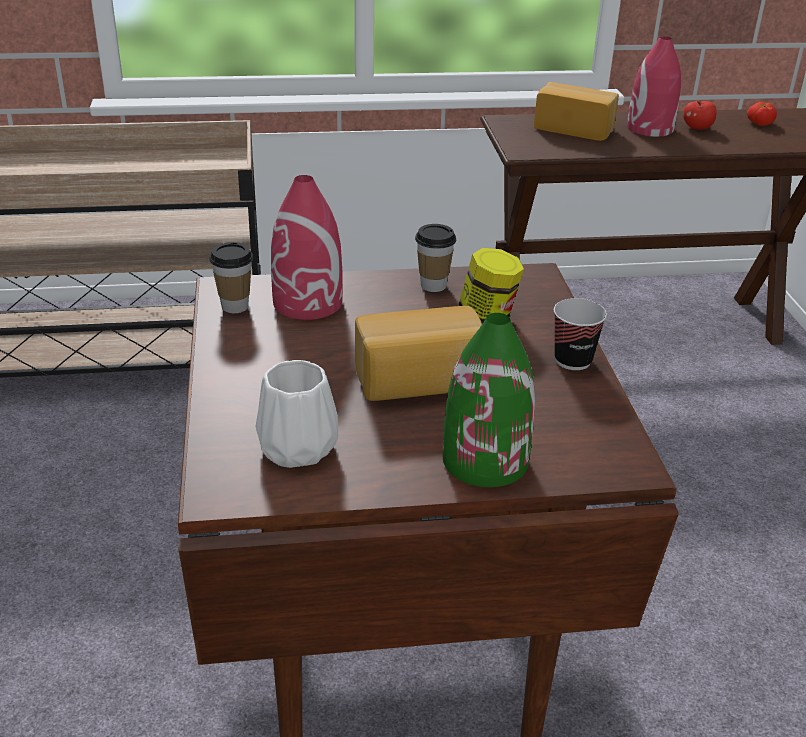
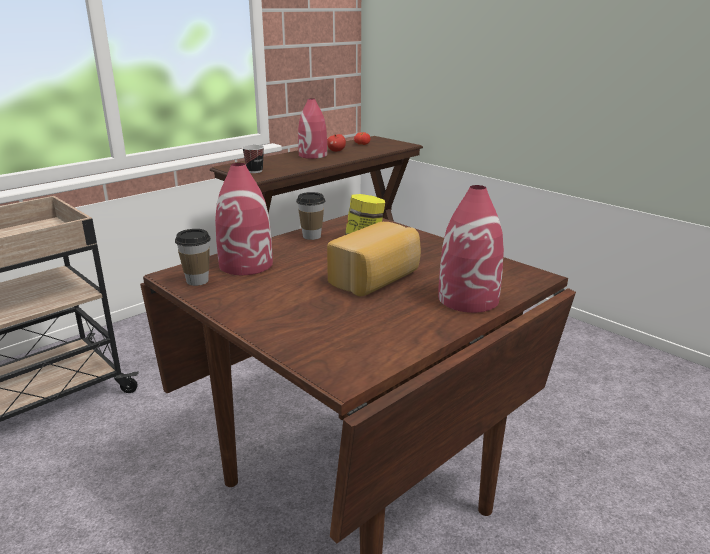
camera: 35 degrees left, 10 degrees down
white vase [256,360,338,468] -> none
green vase [443,313,535,487] -> red vase [438,185,504,313]
bread [534,82,619,141] -> none
cup [554,298,607,370] -> cup moved to [242,145,264,173]

